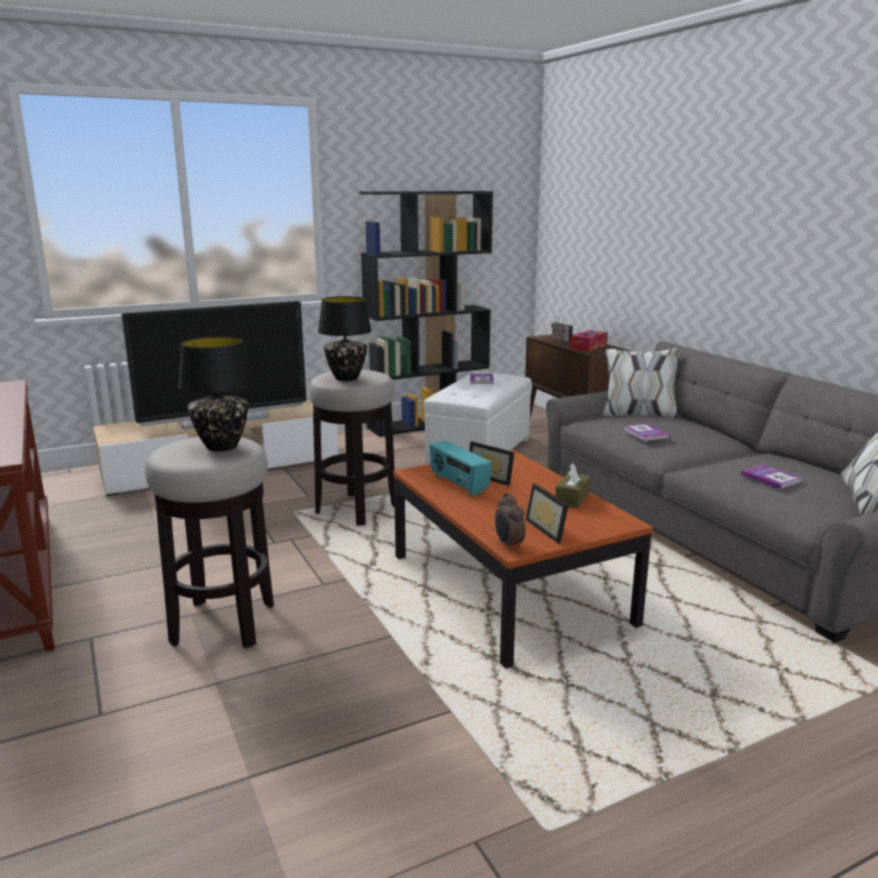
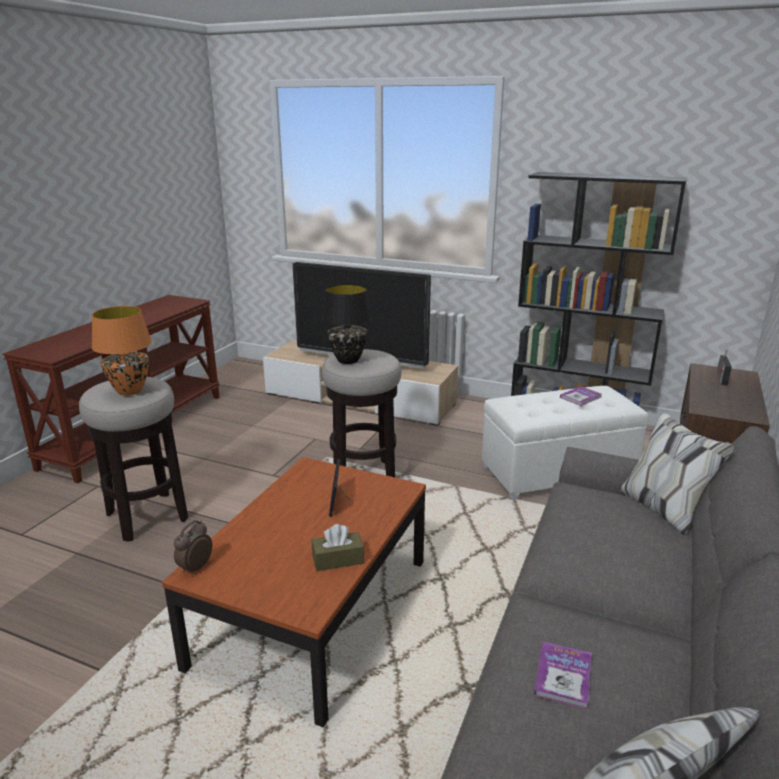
camera: 50 degrees right, 5 degrees up
black table lamp [178,336,254,452] -> orange table lamp [92,306,152,396]
radio [430,441,492,496] -> none
picture frame [525,483,568,544] -> none
tissue box [570,330,608,352] -> none
book [624,424,670,441] -> none

